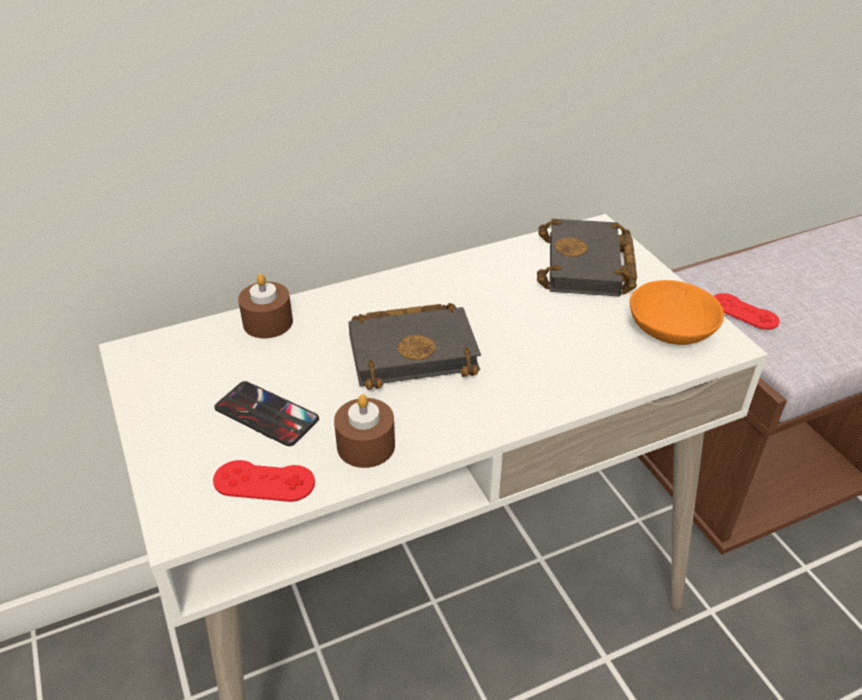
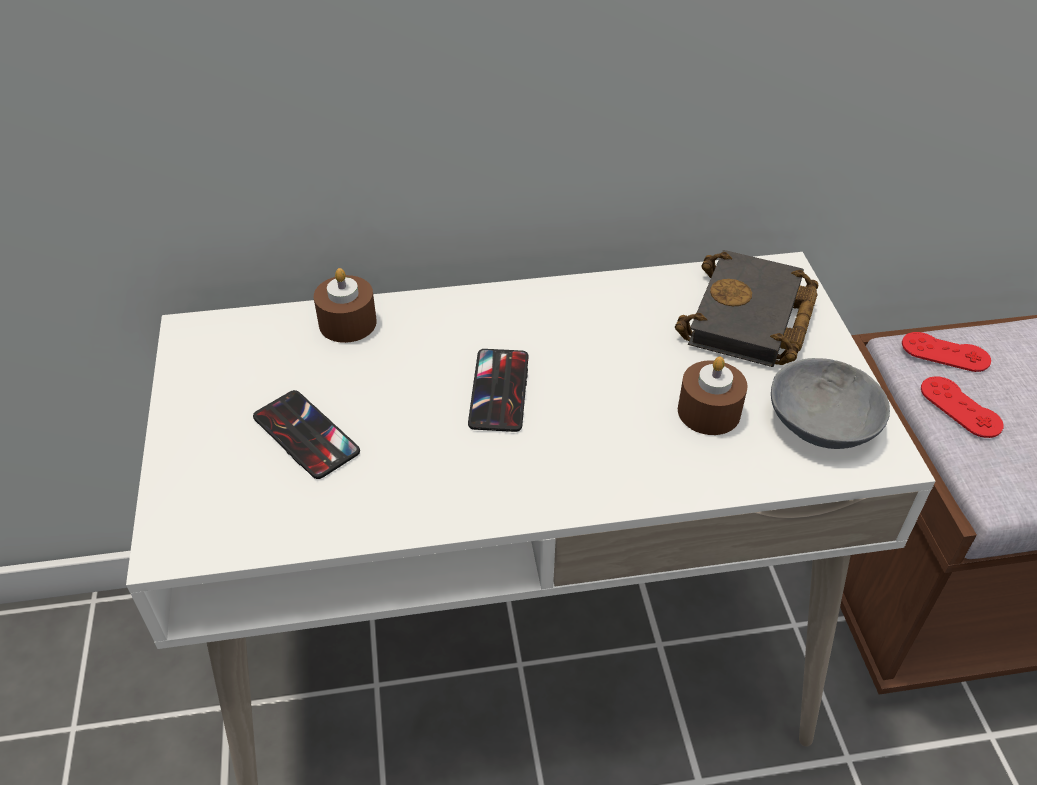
camera: 15 degrees right, 5 degrees up
red game controller [213,460,315,502] -> red game controller moved to [902,332,991,372]
brown candle [334,394,395,468] -> brown candle moved to [678,357,748,435]
black book [349,303,481,390] -> phone [468,349,528,432]
orange bowl [630,280,724,345] -> grey bowl [771,358,890,449]

